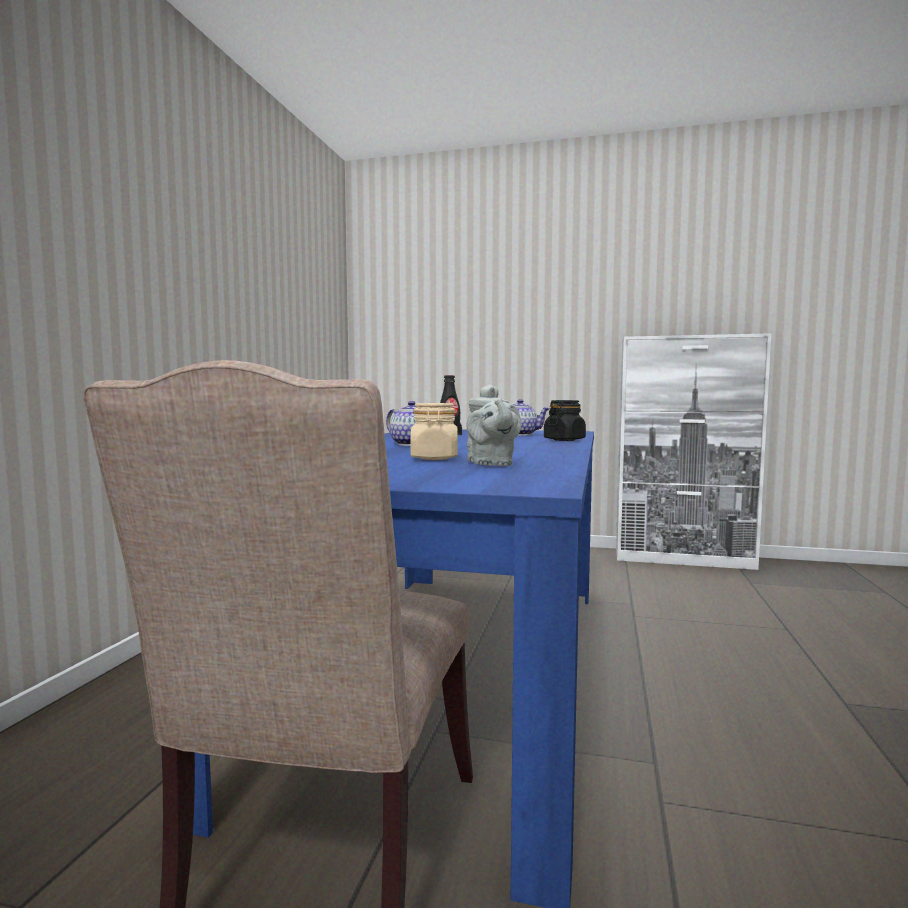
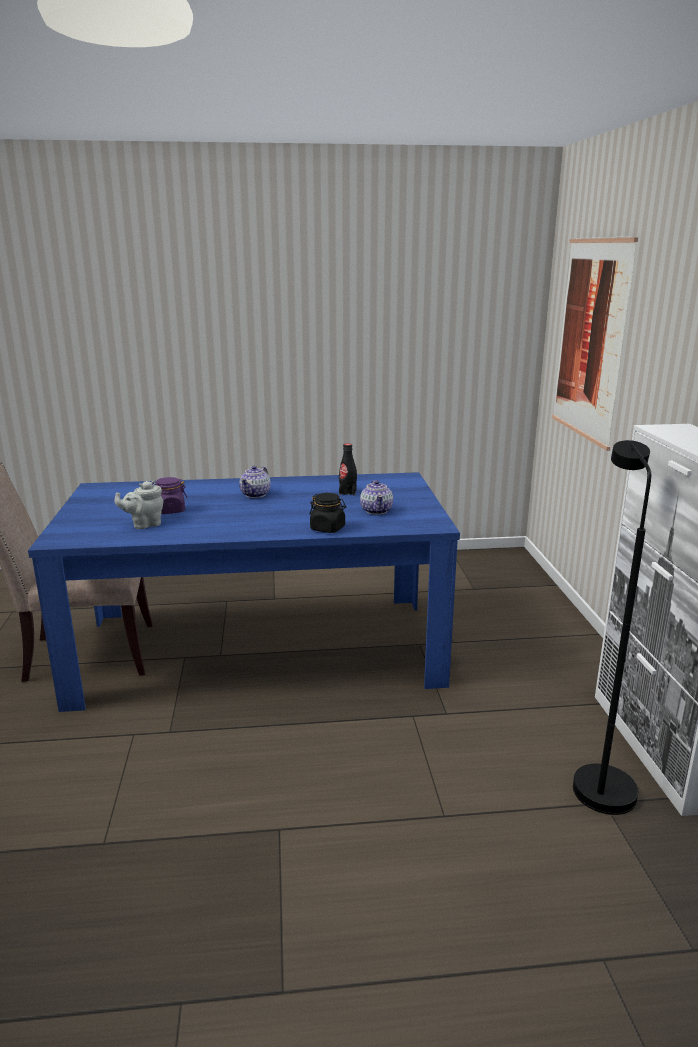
camera: 70 degrees right, 15 degrees up
beige jar [410,403,458,460] -> purple jar [152,477,188,514]
none -> picture [552,236,638,451]
none -> black floor lamp [573,440,651,815]

